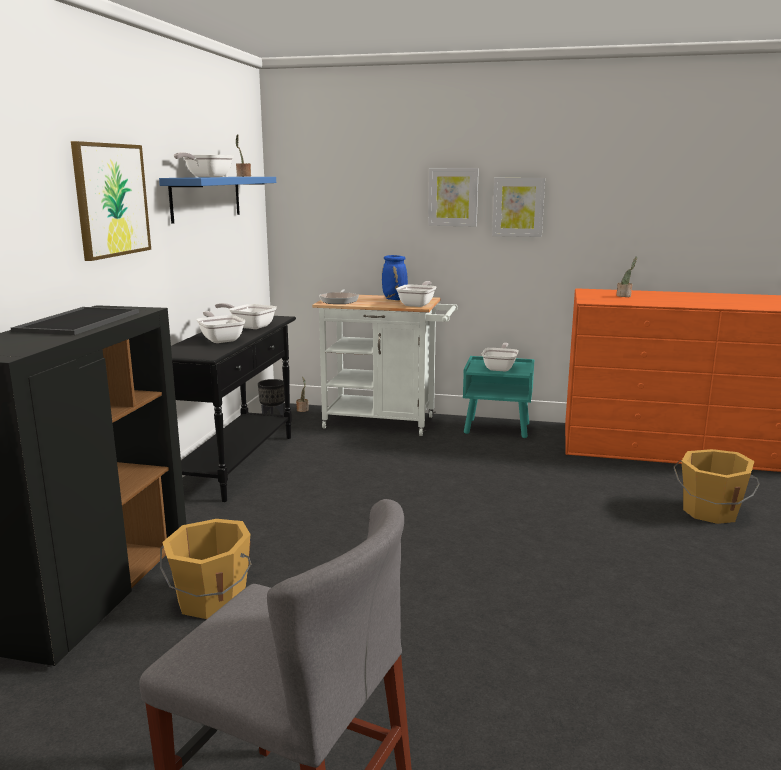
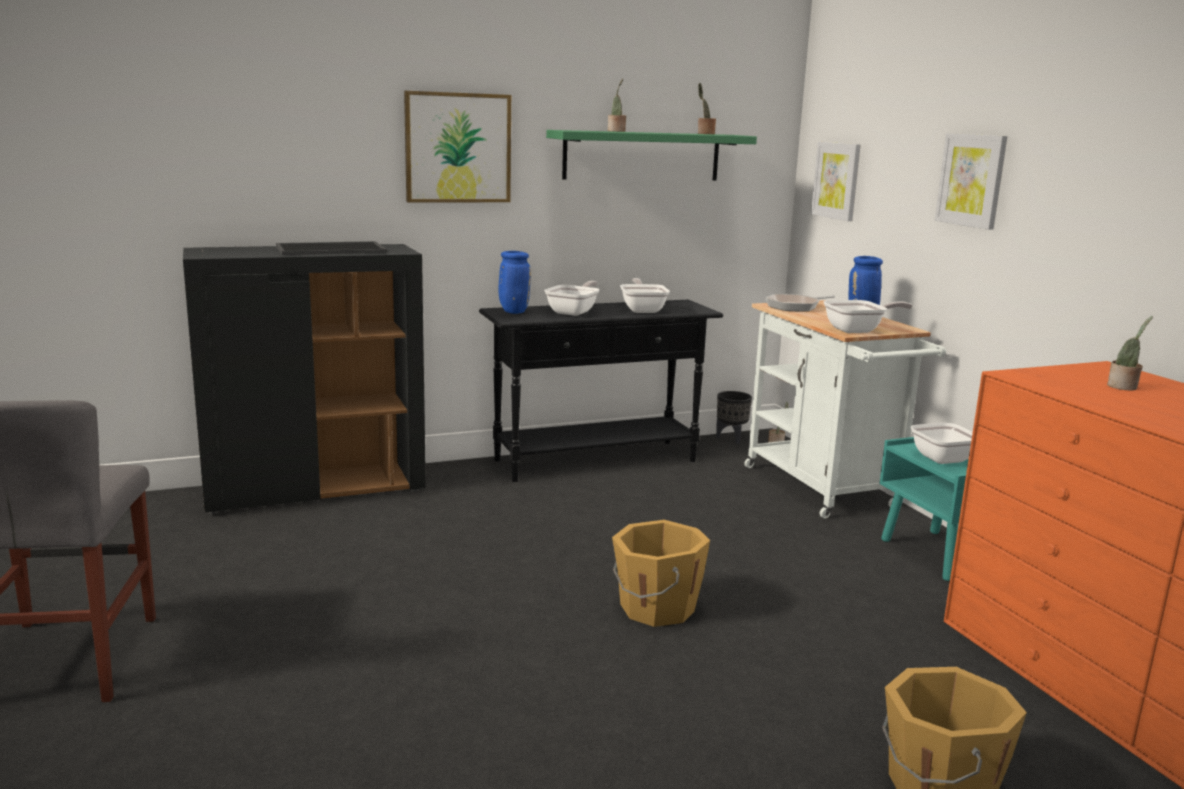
camera: 55 degrees right, 0 degrees up
blue shelf [159,177,276,224] -> green shelf [546,130,757,181]
orange bucket [160,519,251,619] -> orange bucket moved to [612,520,710,627]
frying pan [174,152,234,177] -> potted plant [608,79,626,132]
picture [492,178,545,237] -> picture moved to [811,142,861,221]
none -> blue vase [498,251,531,314]

